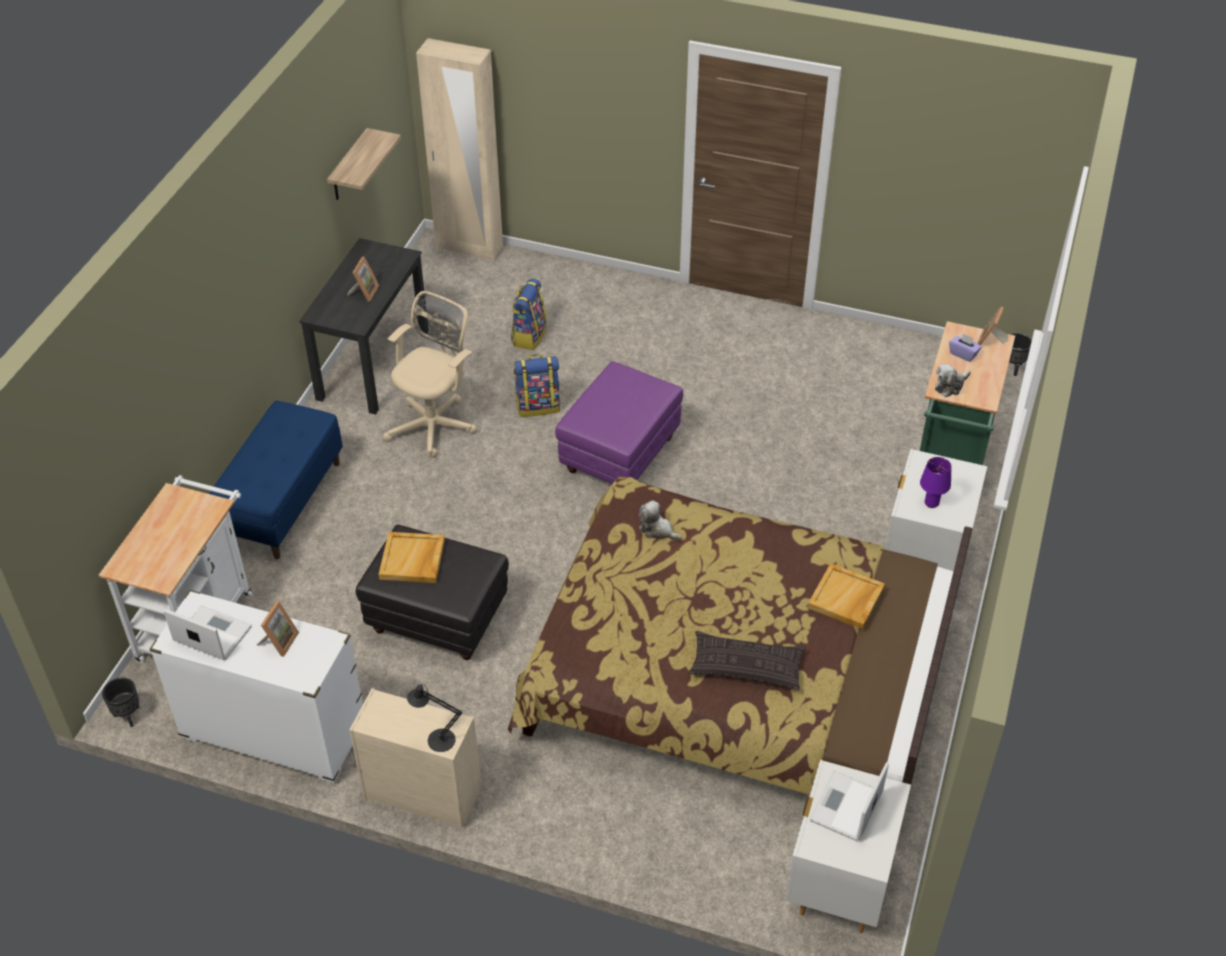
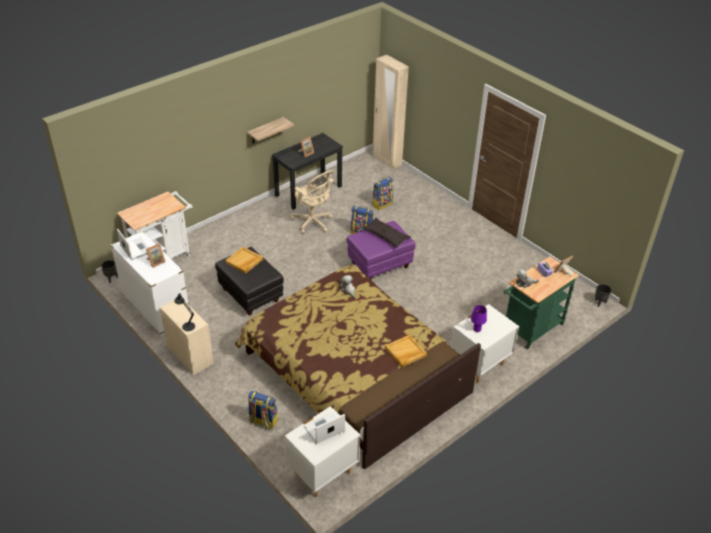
camera: 30 degrees right, 5 degrees down
blue bench [209,401,343,559] -> none
shelf [327,128,401,200] -> shelf moved to [247,117,294,144]
beige office chair [383,291,477,458] -> beige office chair turned 75 degrees clockwise [291,170,334,234]
pillow [688,631,806,690] -> pillow moved to [362,218,411,248]
none -> backpack [248,391,278,429]

